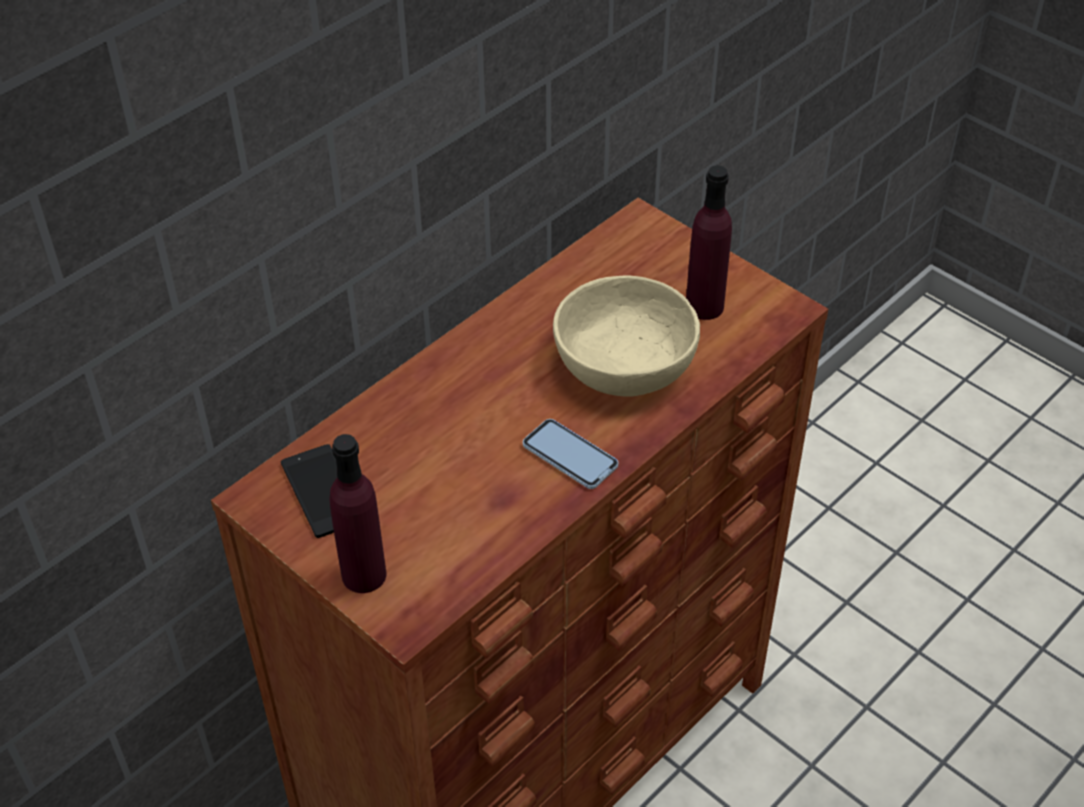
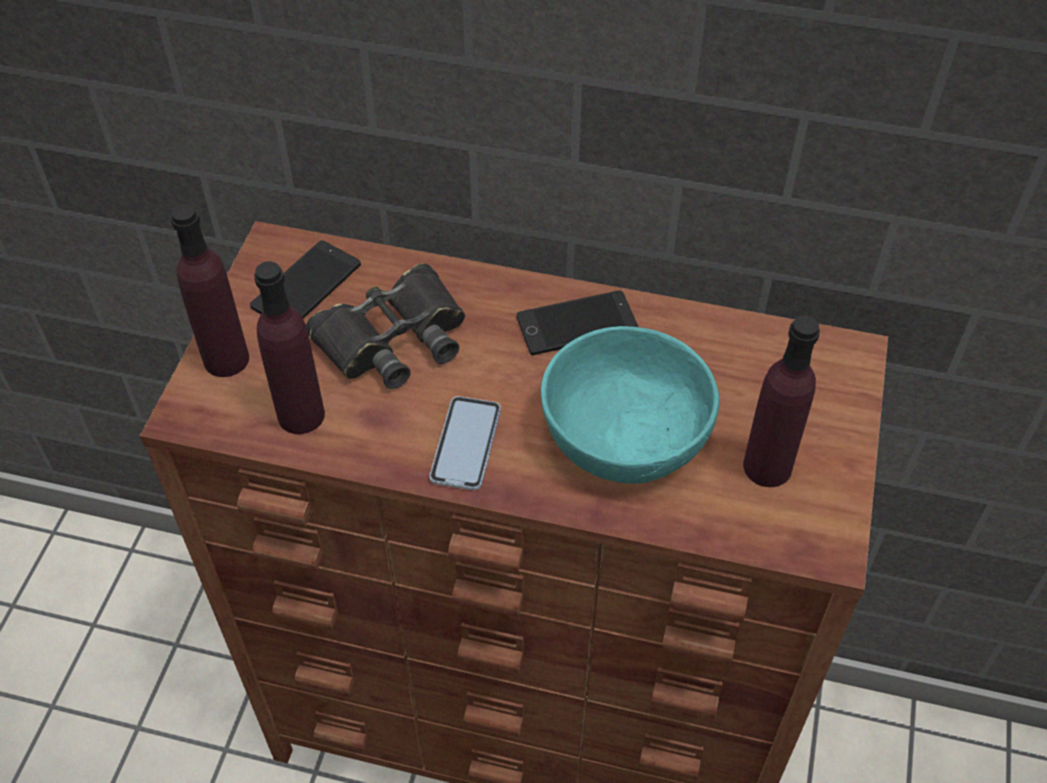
camera: 60 degrees right, 5 degrees up
beige bowl [553,276,700,396] -> turquoise bowl [541,326,720,484]
none -> purple bottle [254,261,325,434]
none -> black binoculars [306,263,465,389]
none -> phone [517,290,638,355]

